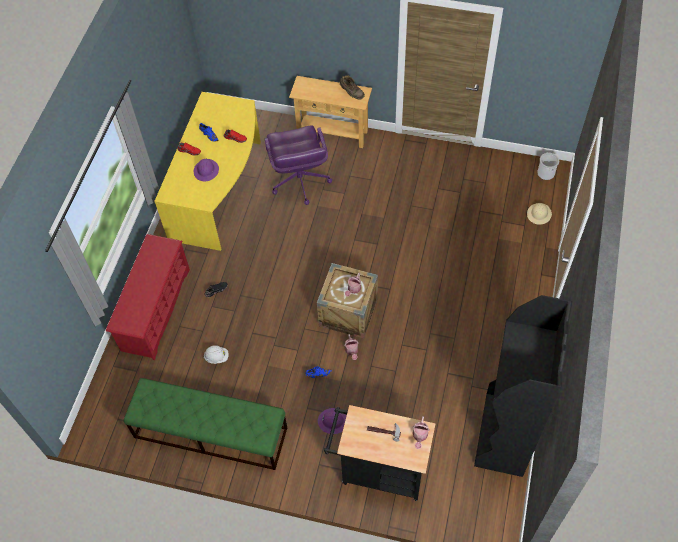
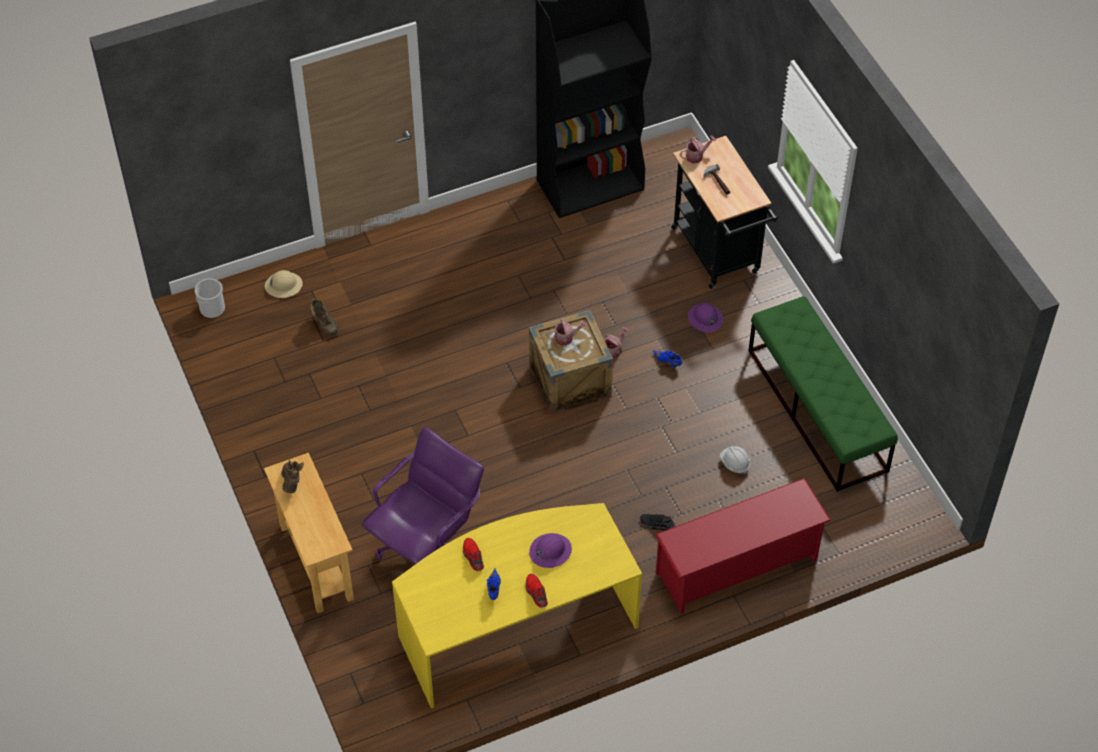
camera: 130 degrees left, 5 degrees down
none -> brown boot [311,298,340,337]

